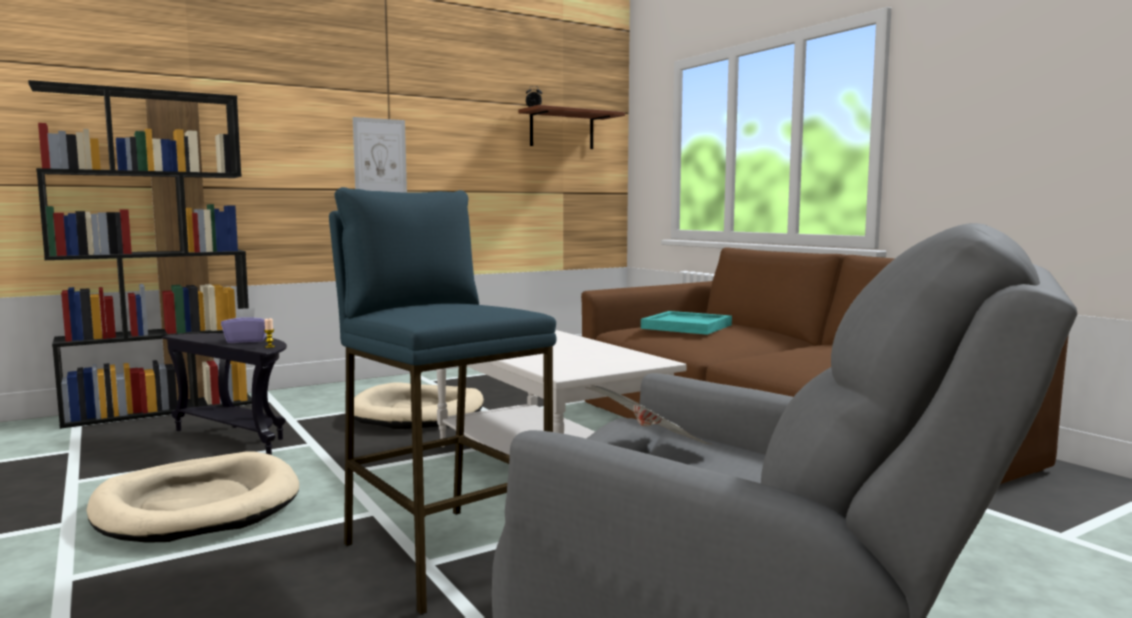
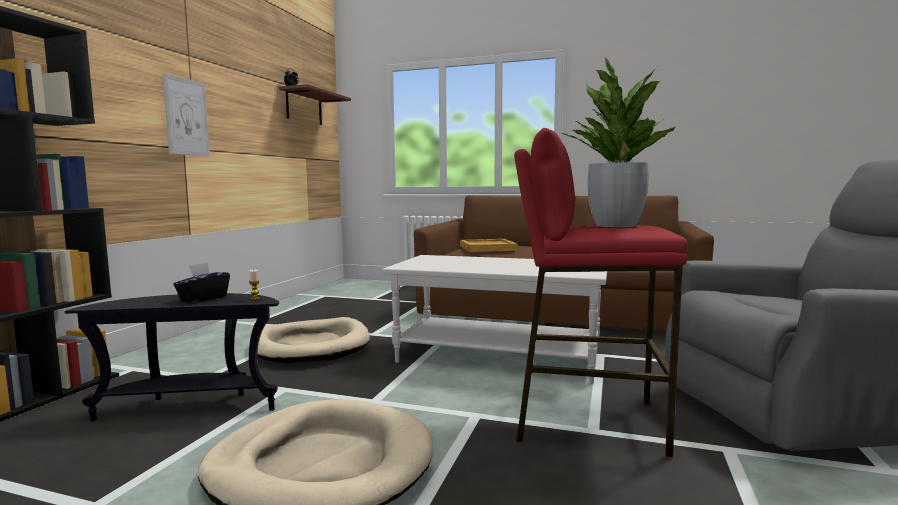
camera: 40 degrees left, 0 degrees up
purple tissue box [221,308,266,343] -> black tissue box [174,262,230,303]
blue stool [329,187,557,615] -> red stool [514,128,687,458]
newspaper [585,385,711,444] -> none
turquoise tray [641,311,732,335] -> beige tray [460,239,518,252]
none -> potted plant [562,58,675,227]

